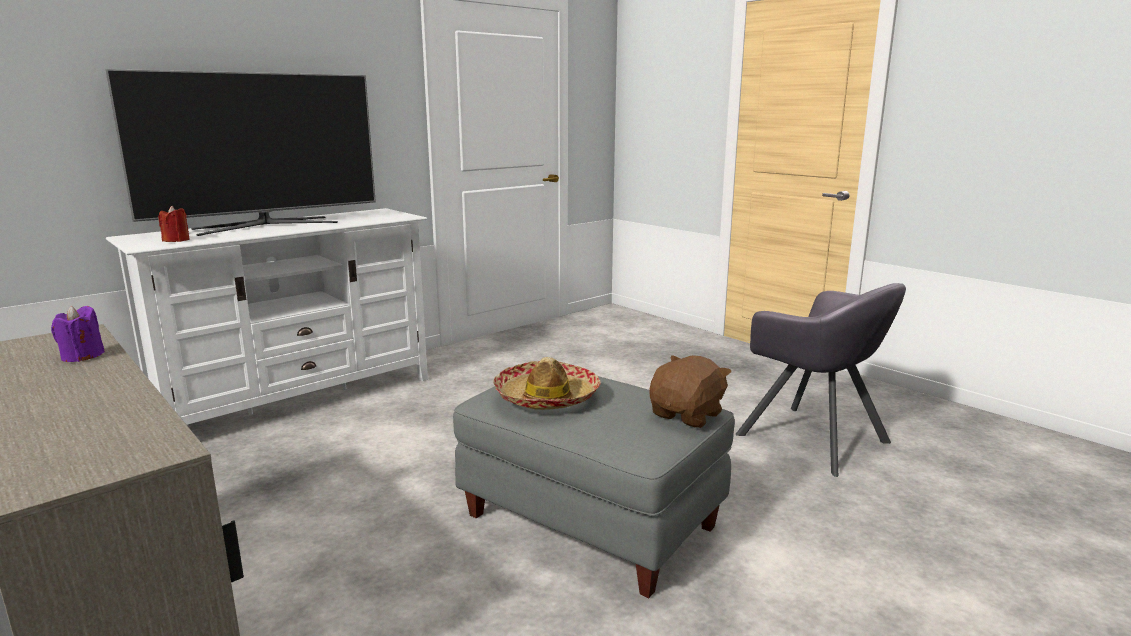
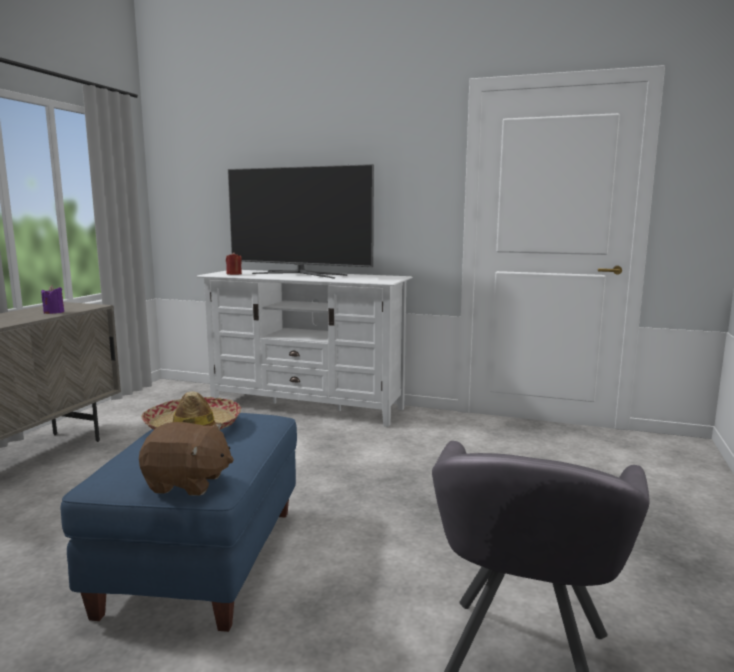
camera: 60 degrees right, 5 degrees down
grey ottoman [453,376,735,598] -> blue ottoman [61,413,297,632]

